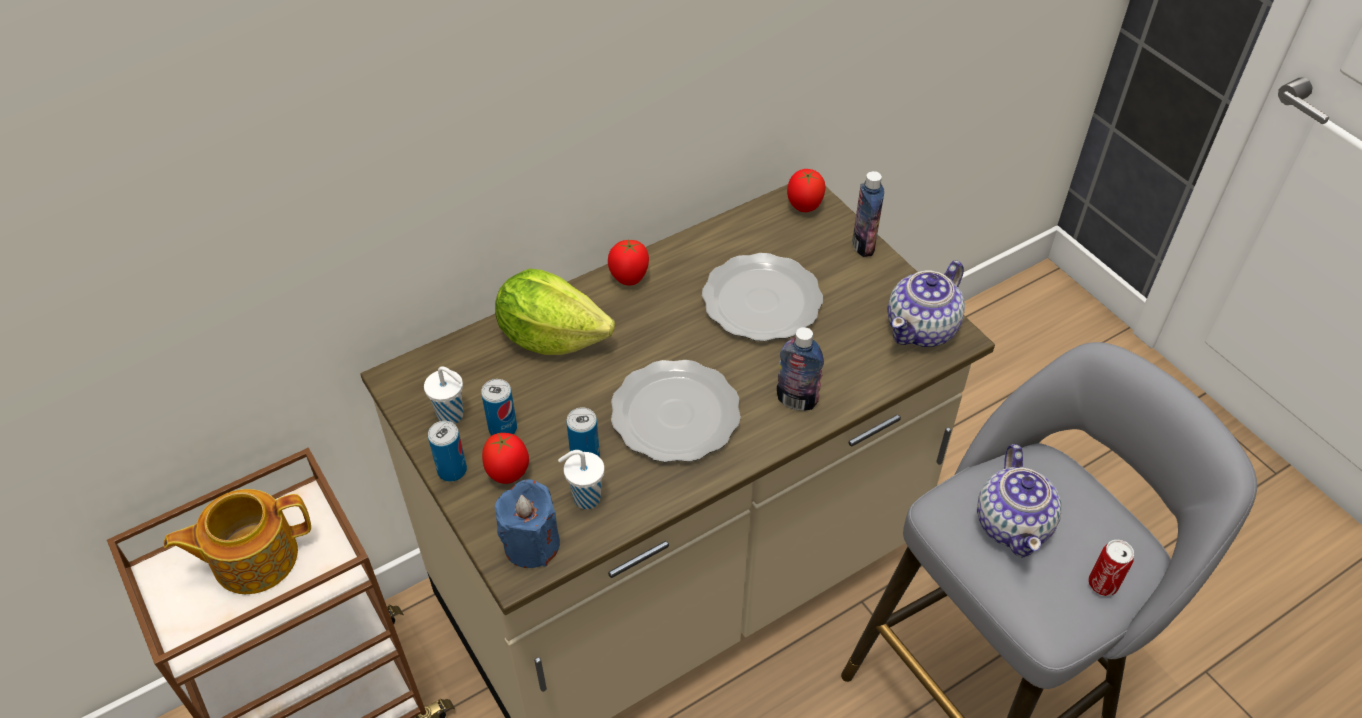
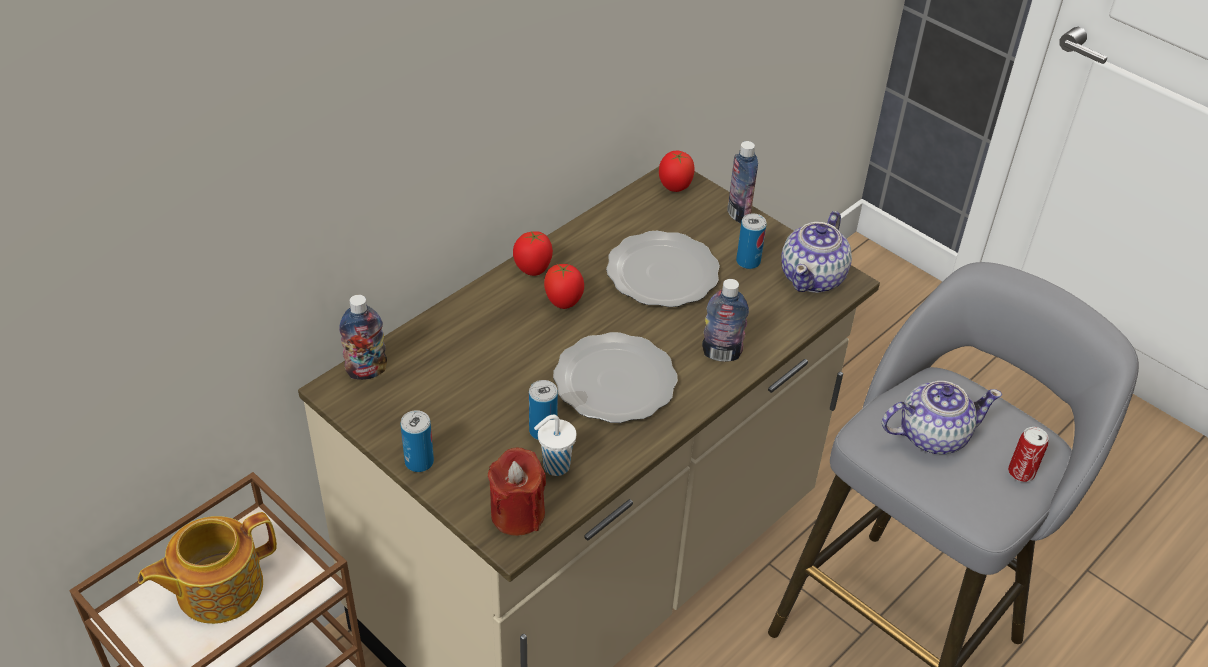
camera: 15 degrees left, 5 degrees down
white cup [424,366,463,424] -> none
can [481,379,517,435] -> can moved to [736,213,767,269]
tomato [482,433,529,484] -> tomato moved to [544,264,584,309]
lettuce [495,269,615,355] -> none
blue candle [495,479,560,568] -> red candle [488,448,546,536]
teapot [977,444,1061,558] -> teapot turned 90 degrees counterclockwise [882,381,1002,454]
none -> bottle [339,295,387,380]

